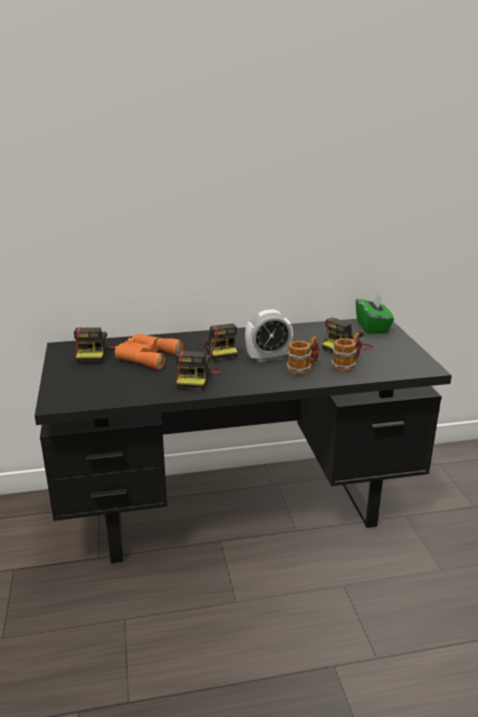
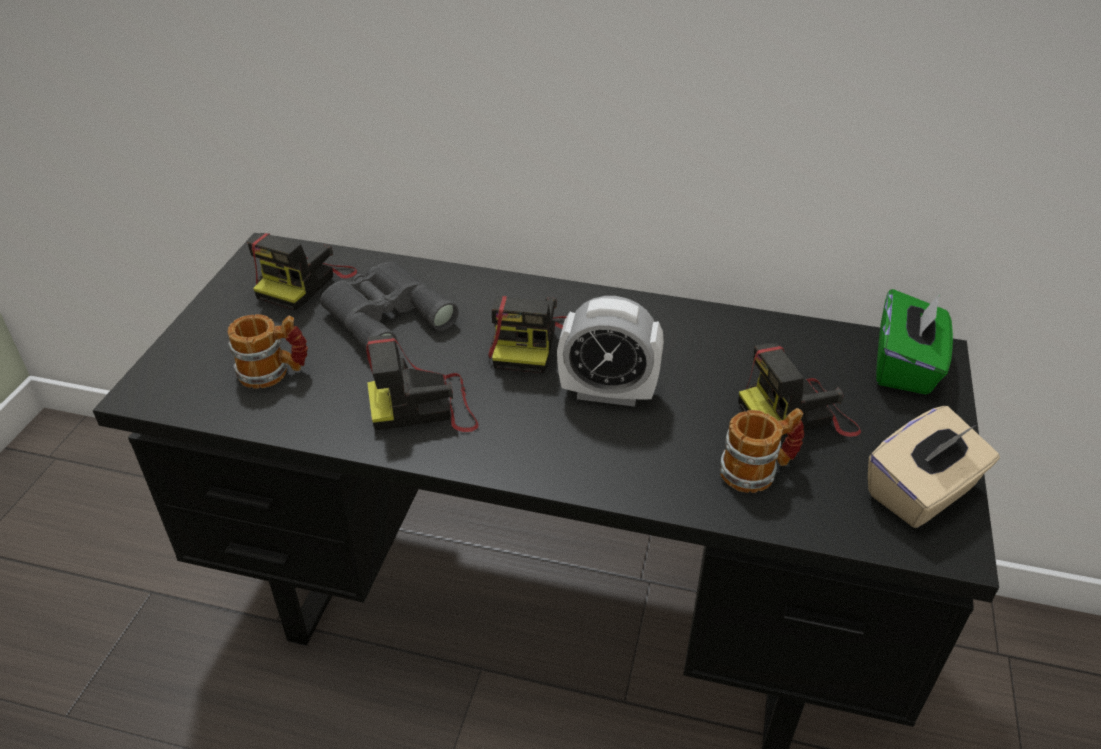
camera: 25 degrees right, 15 degrees up
orange binoculars [115,334,183,370] -> grey binoculars [320,262,459,353]
camera [175,350,220,390] -> camera turned 45 degrees clockwise [366,335,479,432]
mug [287,336,319,375] -> mug moved to [228,314,308,389]
none -> beige tissue box [868,406,1000,528]

